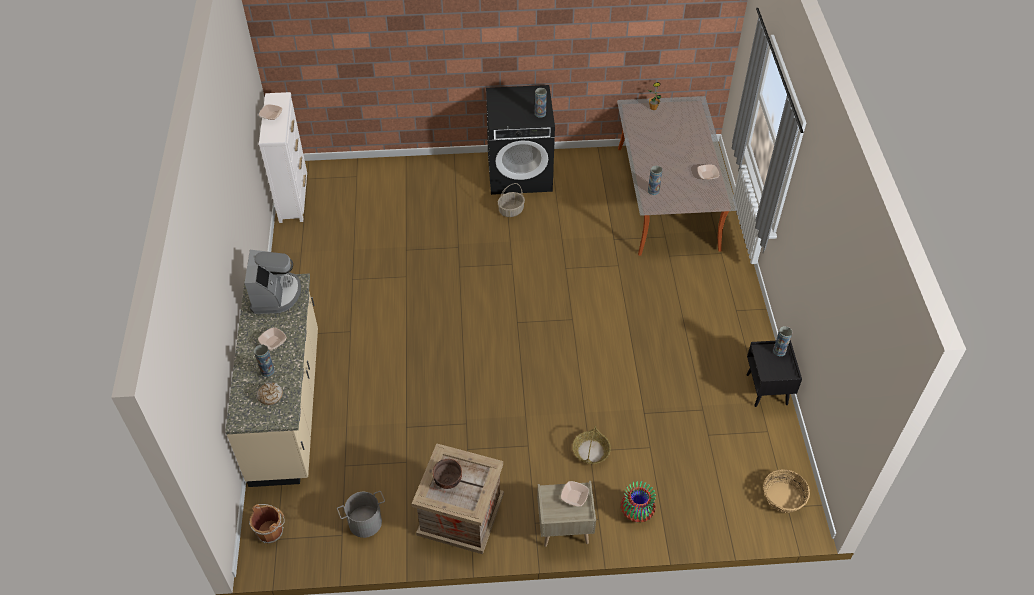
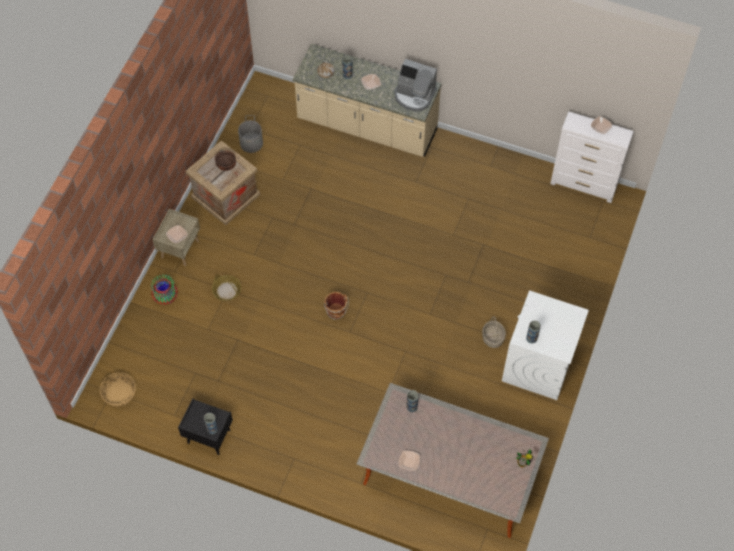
camera: 115 degrees right, 10 degrees up
brown bucket [249,504,285,544] -> brown bucket moved to [324,292,349,320]
black washing machine [486,85,555,195] -> white washing machine [502,290,589,400]

